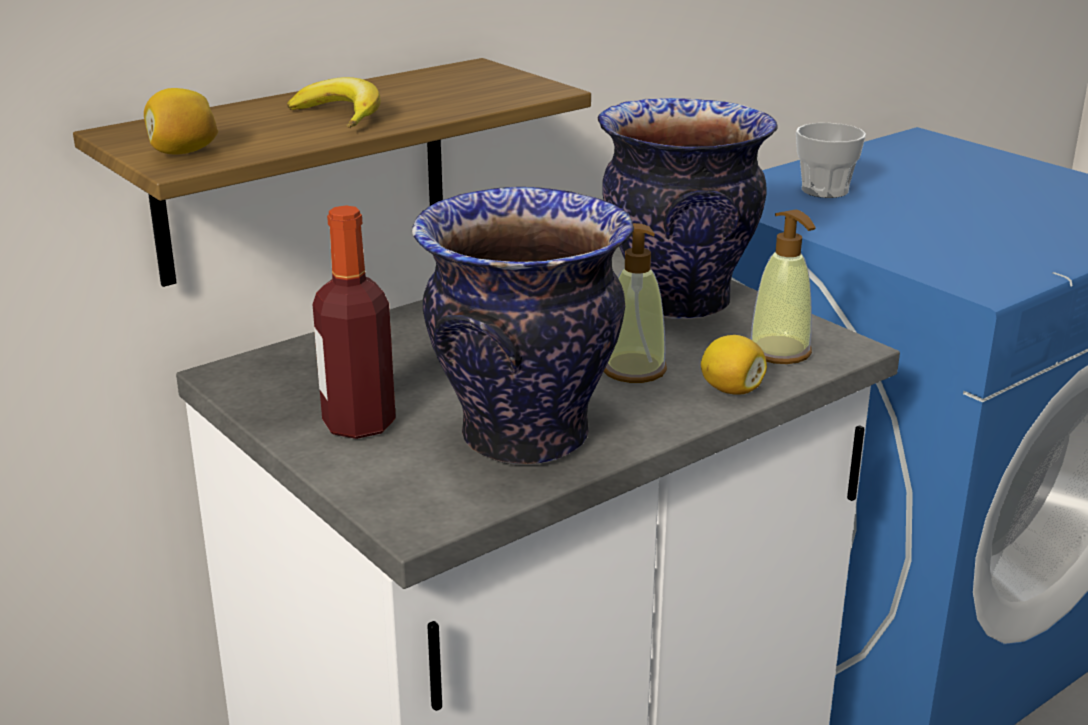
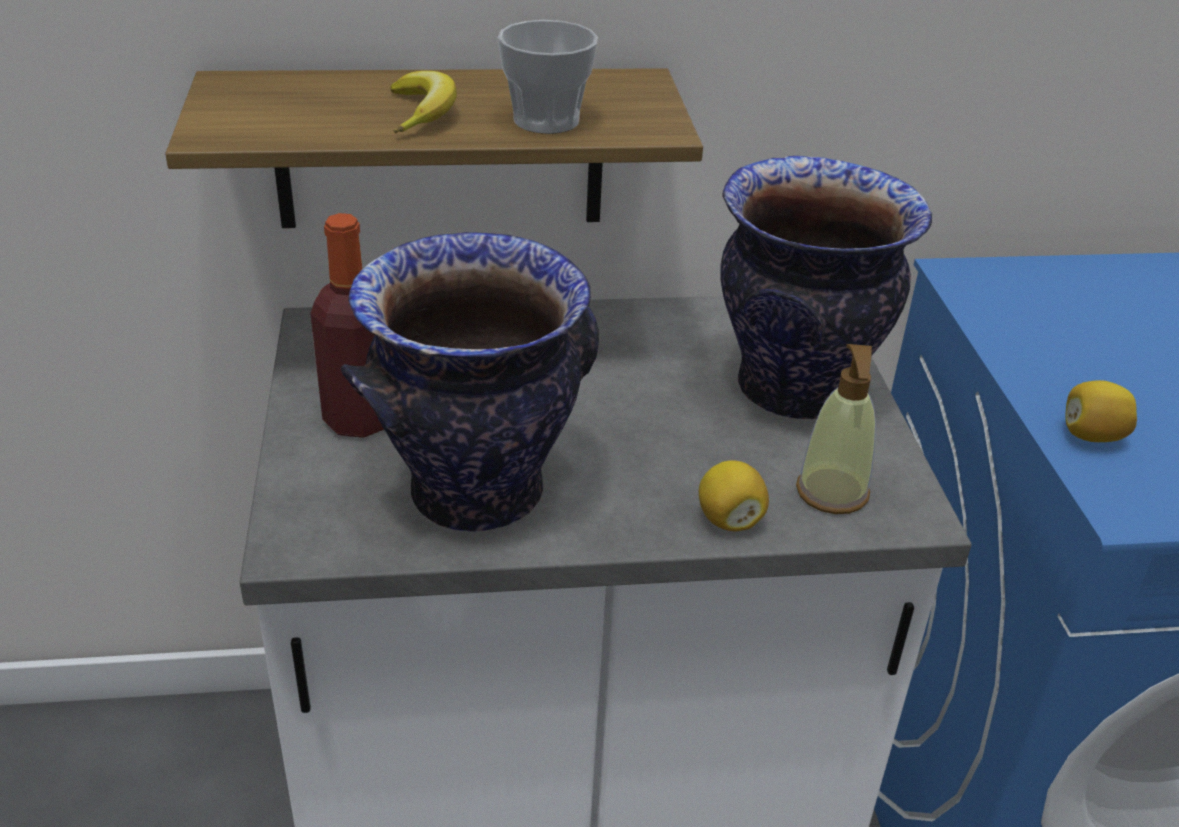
camera: 30 degrees right, 10 degrees up
lemon [144,88,218,154] -> lemon moved to [1065,380,1137,442]
soap dispenser [603,223,667,383] -> none
cup [796,123,866,198] -> cup moved to [498,20,598,134]

